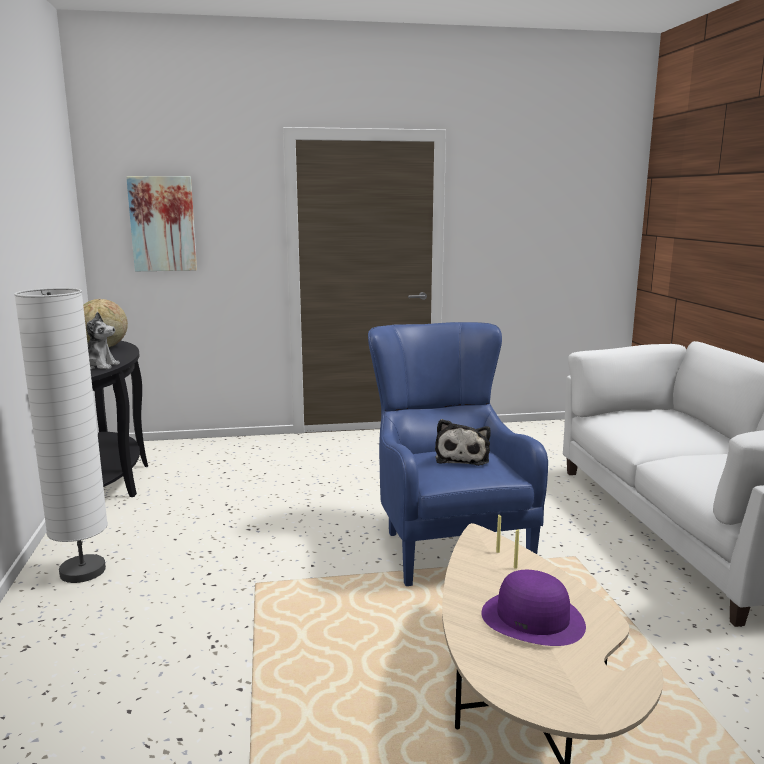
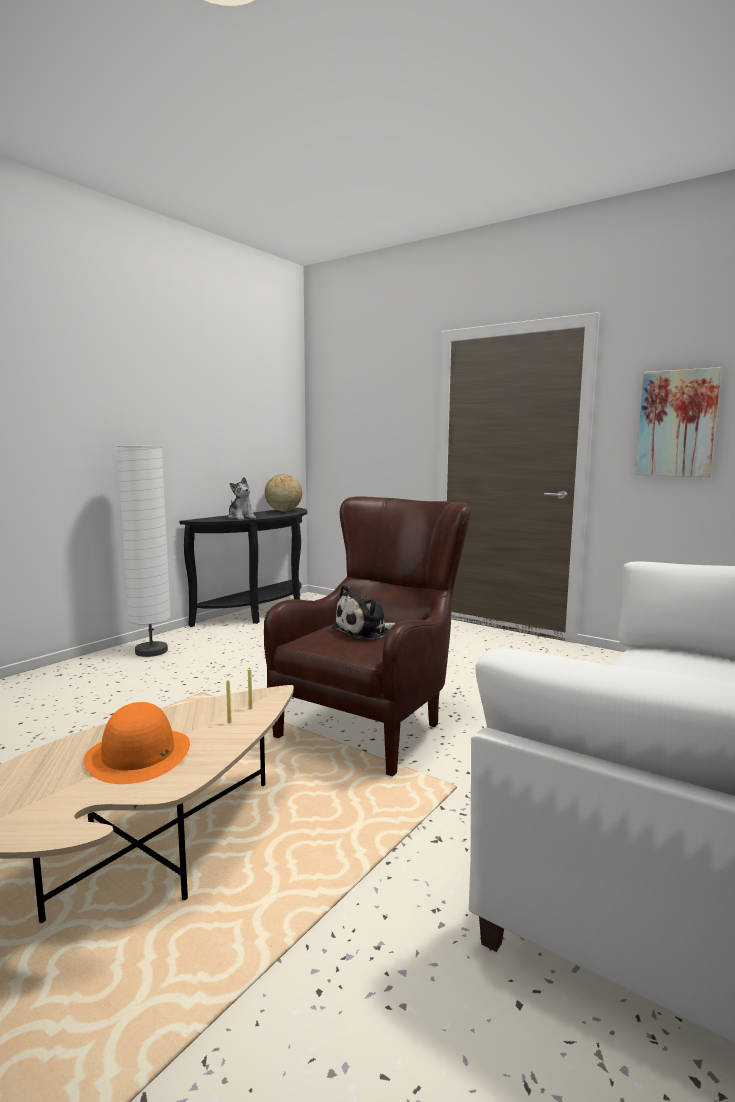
camera: 45 degrees right, 5 degrees down
picture [126,176,197,271] -> picture moved to [635,367,722,477]
blue armchair [368,322,548,586] -> brown armchair [264,496,471,776]
purple hat [481,570,586,646] -> orange hat [84,702,190,784]

